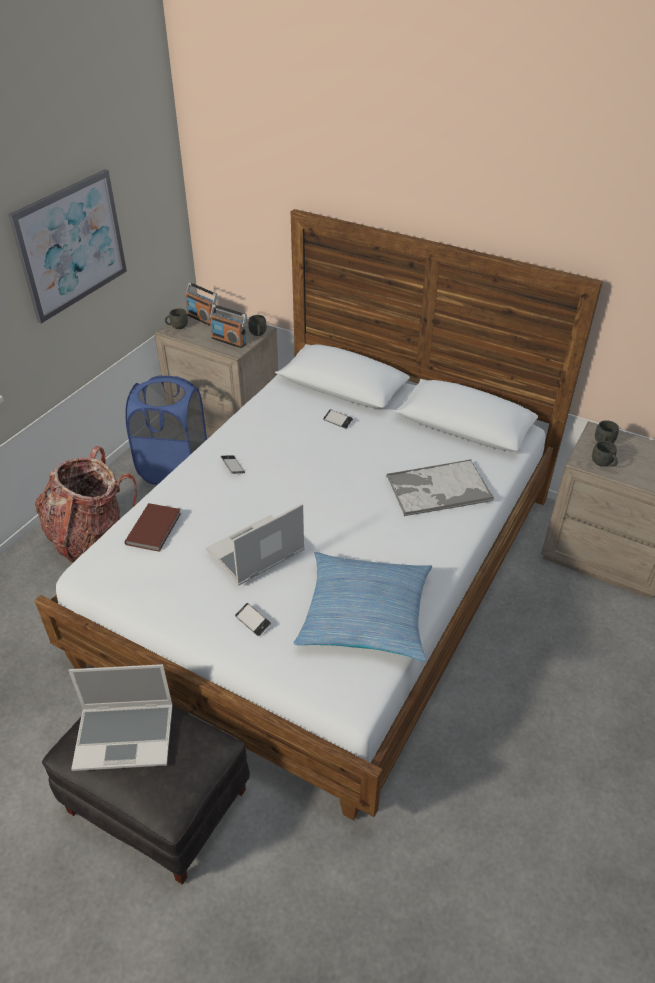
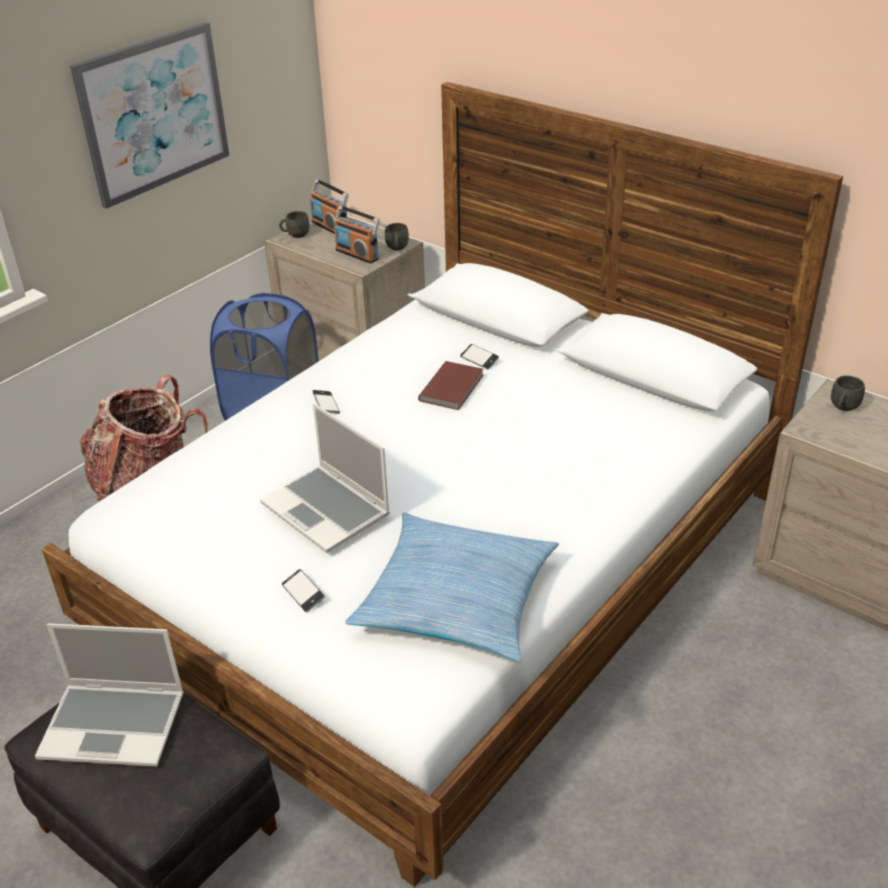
camera: 10 degrees right, 5 degrees down
brown book [125,503,181,552] -> brown book moved to [418,361,484,410]
laptop [206,503,305,585] -> laptop turned 105 degrees counterclockwise [260,403,390,553]
tray [386,459,494,516] -> none
grey mug [592,441,618,467] -> none

